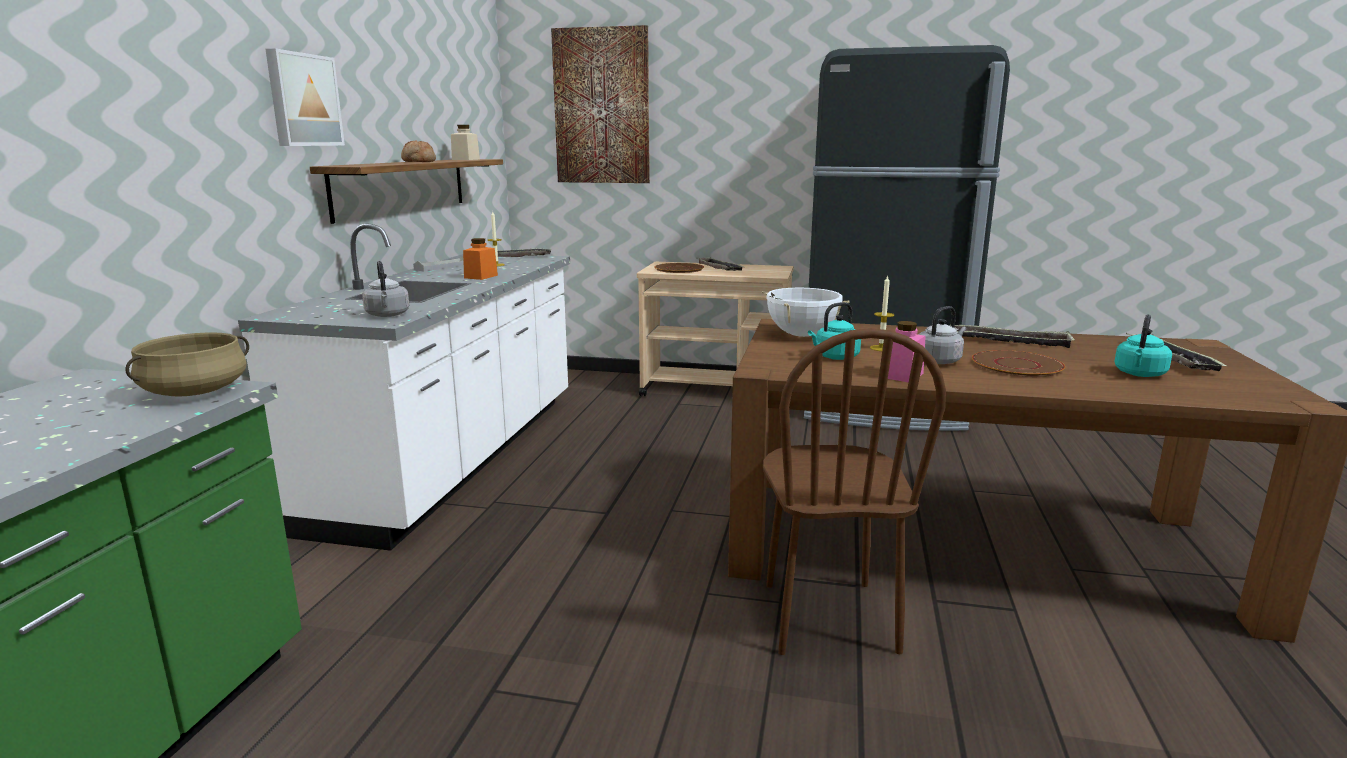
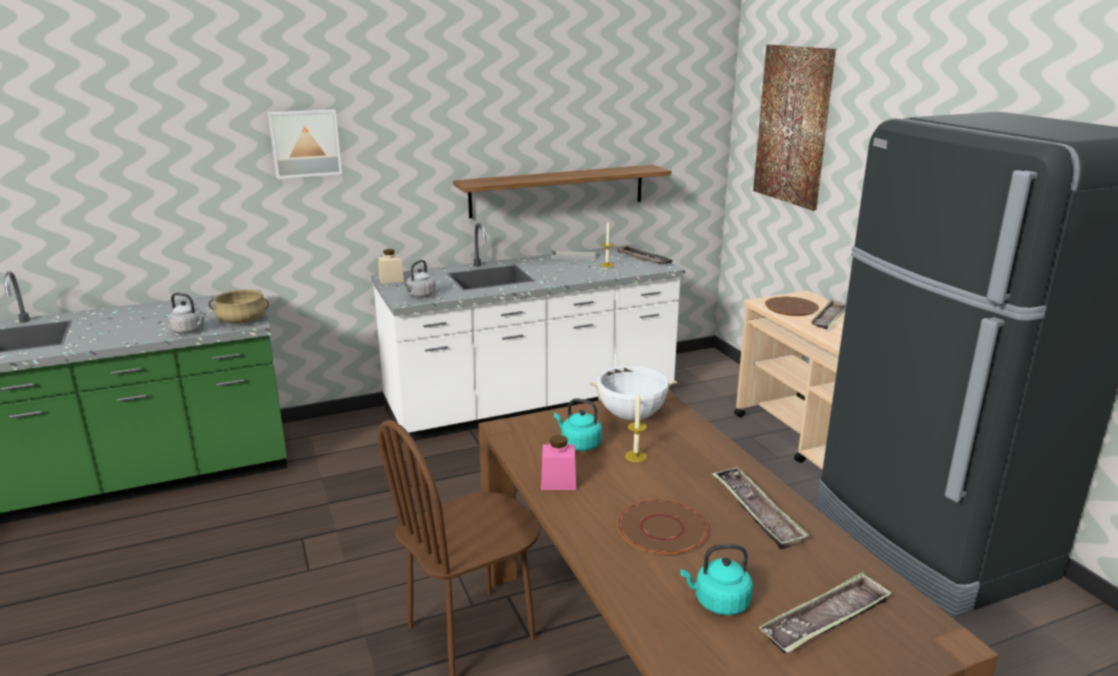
camera: 55 degrees right, 5 degrees up
picture [265,48,345,146] -> picture moved to [268,109,342,179]
bread [401,140,436,162] -> none
beige jar [451,125,480,160] -> beige jar moved to [378,249,404,284]
orange jar [463,238,498,280] -> none
grey kettle [918,306,966,364] -> grey kettle moved to [168,293,206,334]

